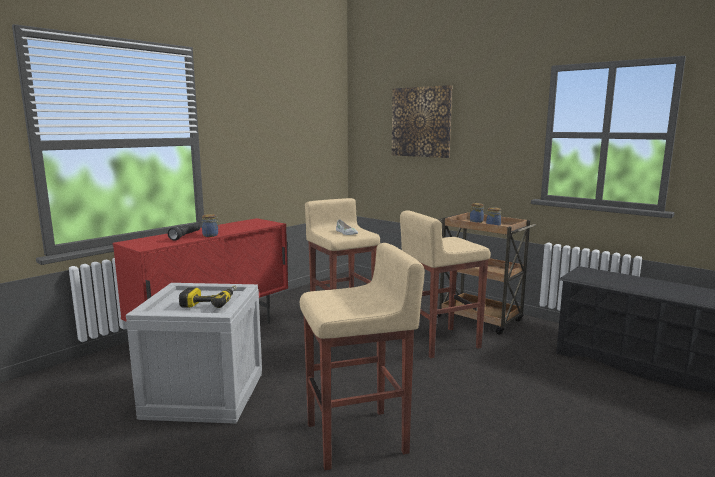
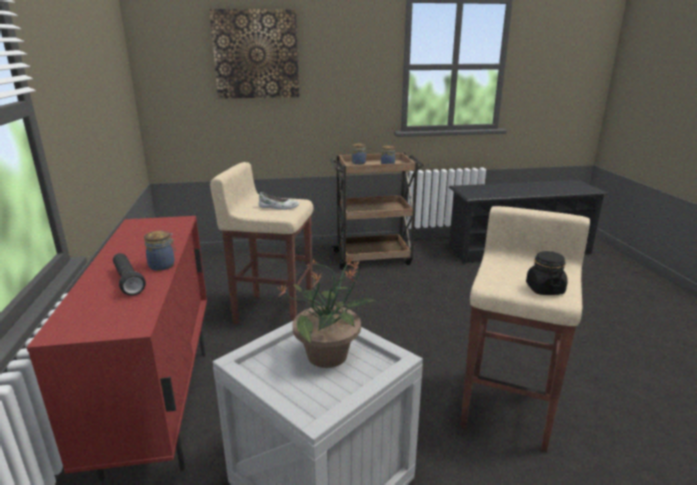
camera: 50 degrees left, 10 degrees up
power drill [179,285,237,308] -> potted plant [277,257,377,368]
beige stool [400,210,491,358] -> none
none -> black jar [526,251,568,295]

